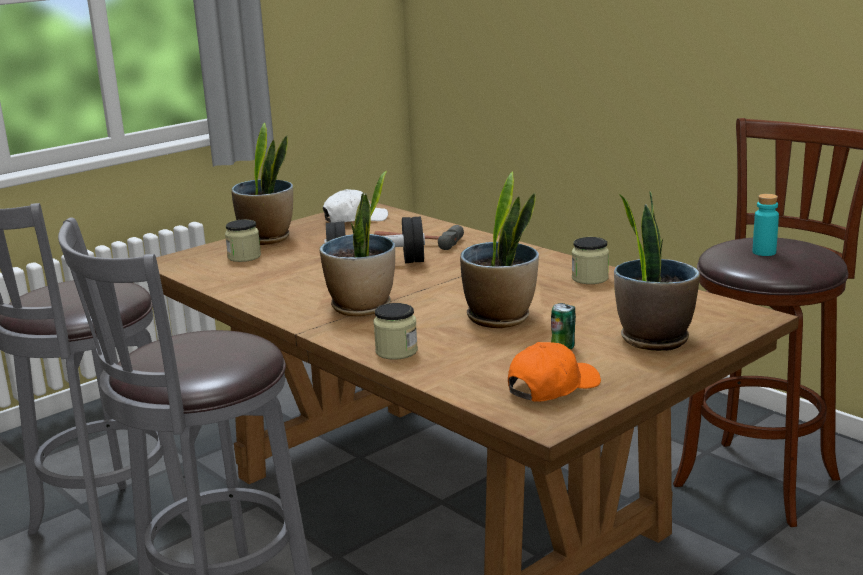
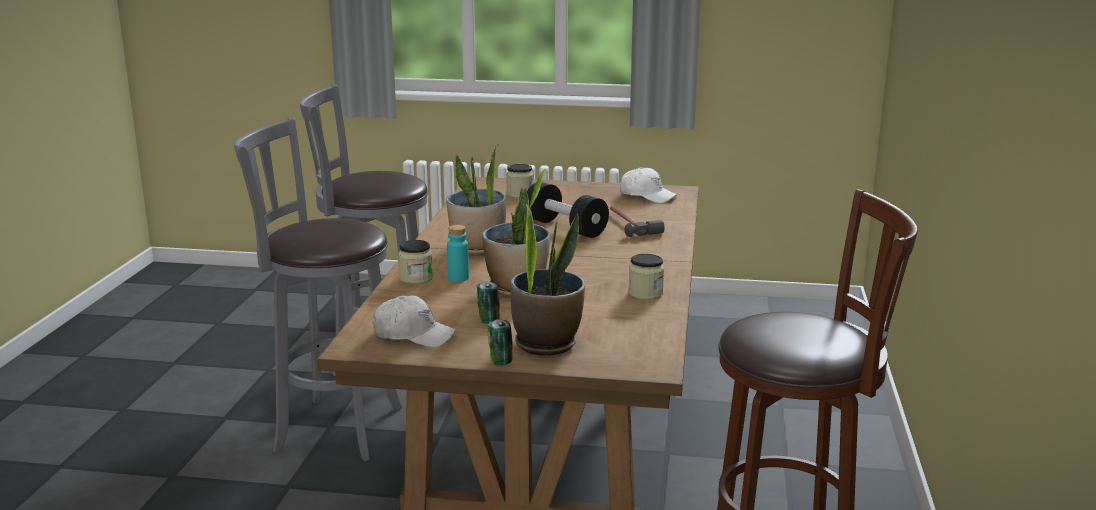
camera: 50 degrees right, 0 degrees up
potted plant [232,122,293,245] -> none
orange cap [508,342,601,402] -> white cap [373,296,456,348]
turquoise bottle [753,194,779,256] -> turquoise bottle moved to [447,225,469,282]
none -> can [488,319,513,365]

